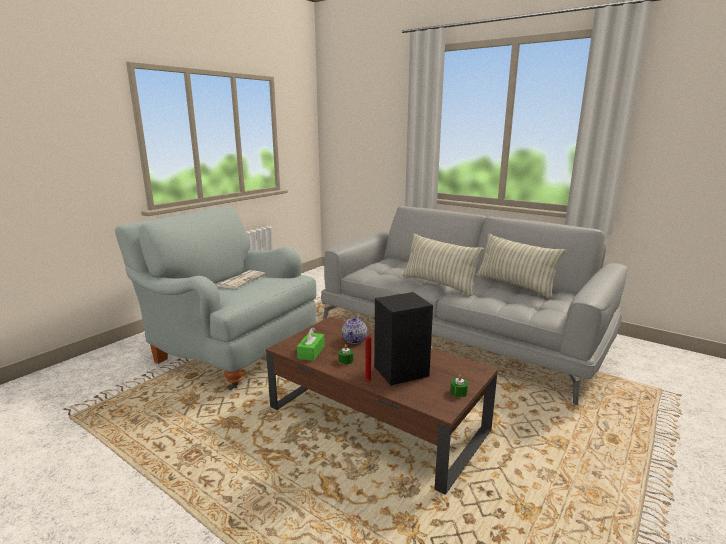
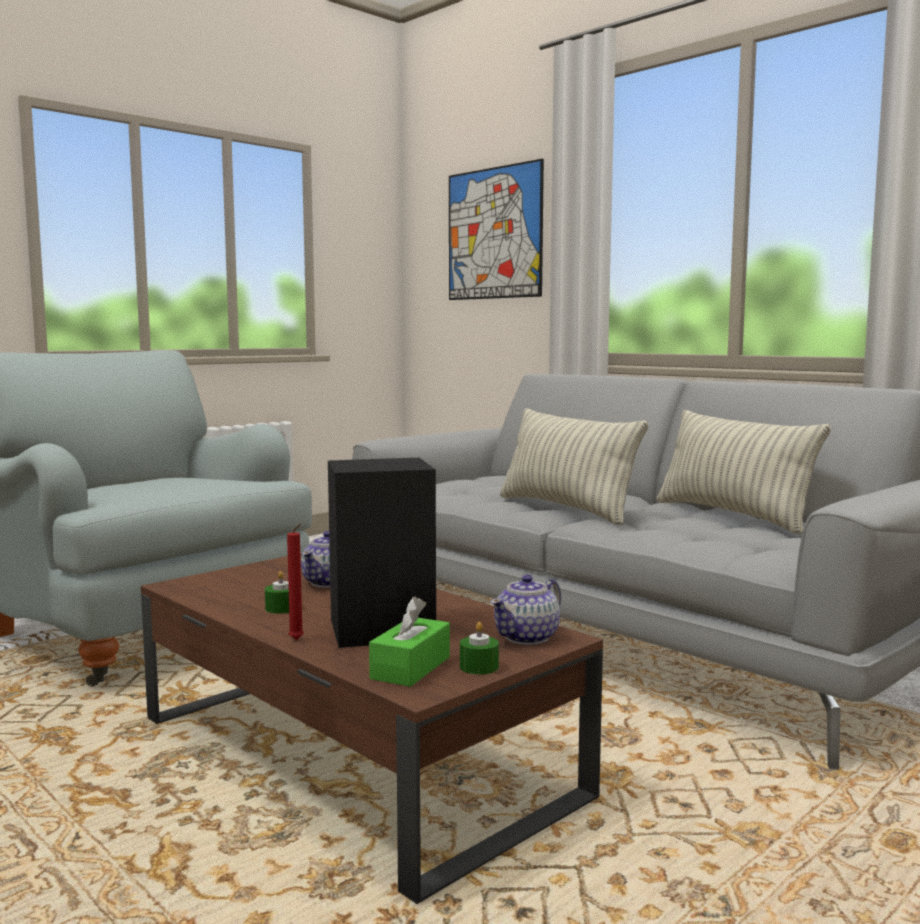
camera: 10 degrees right, 10 degrees down
newspaper [218,270,265,289] -> none
green tissue box [297,327,325,361] -> green tissue box moved to [369,596,450,687]
none -> picture [449,159,544,300]
none -> teapot [490,575,561,645]

